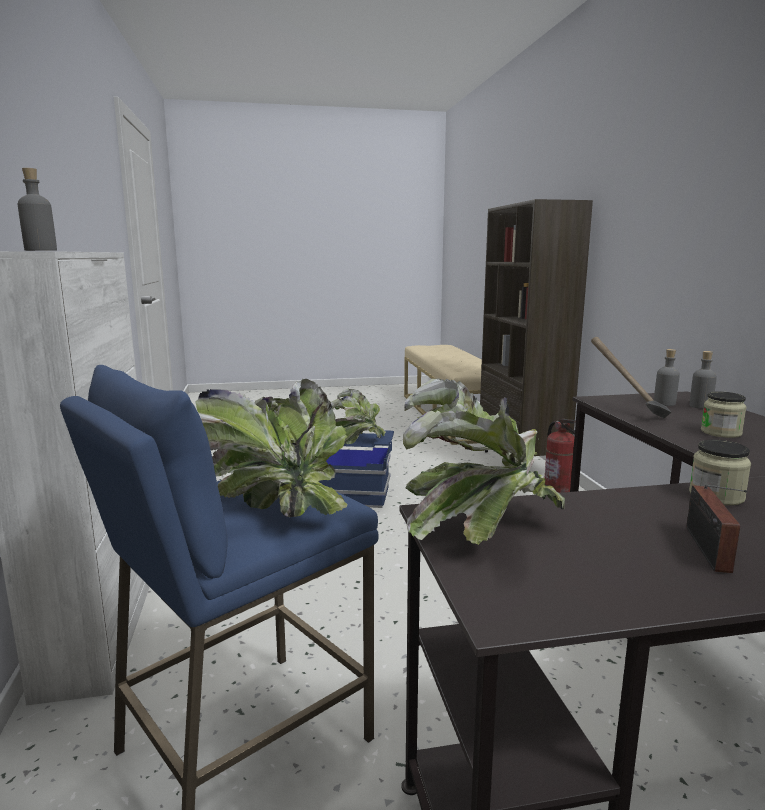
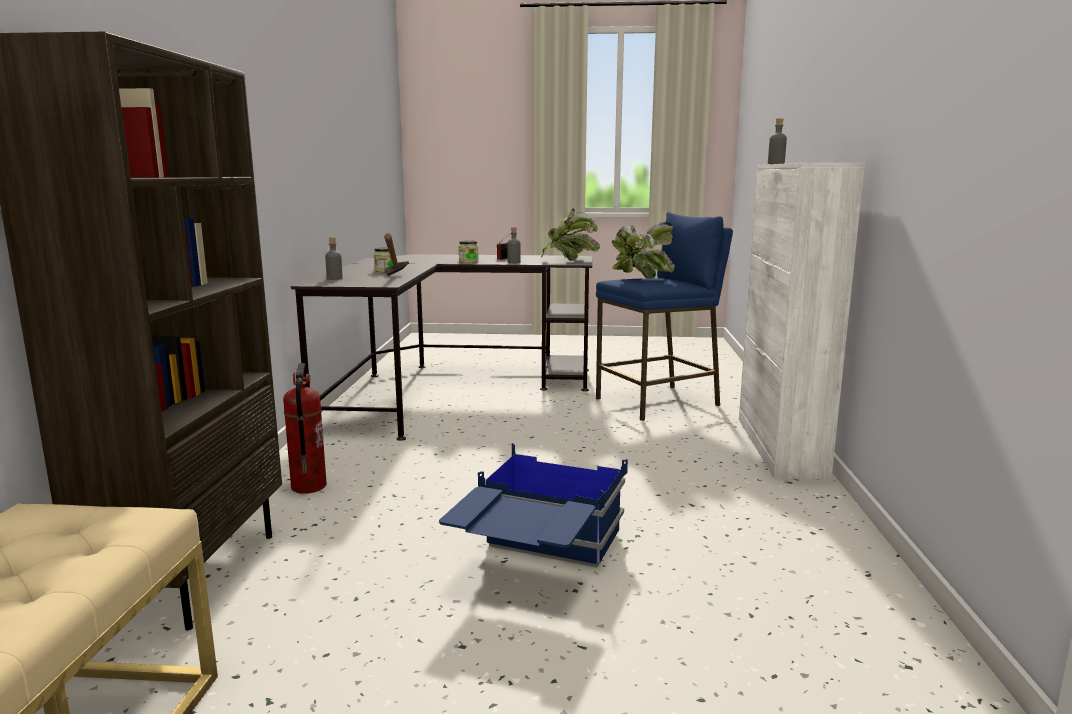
camera: 165 degrees left, 0 degrees up
potted plant [331,388,386,444] -> none
grey bottle [654,349,680,406] -> grey bottle moved to [507,227,521,263]

